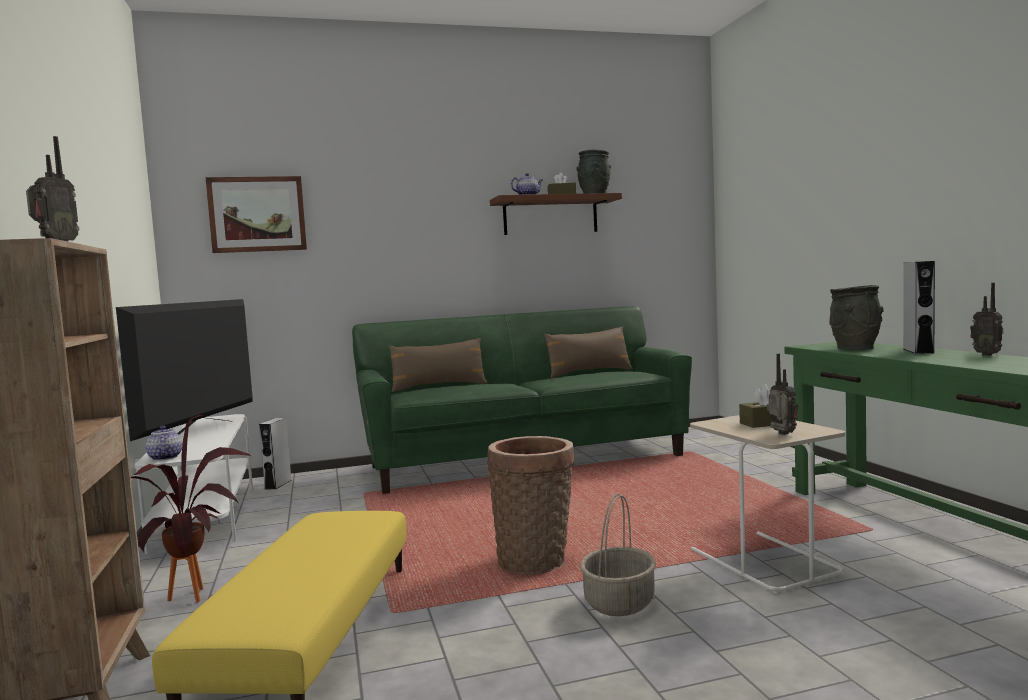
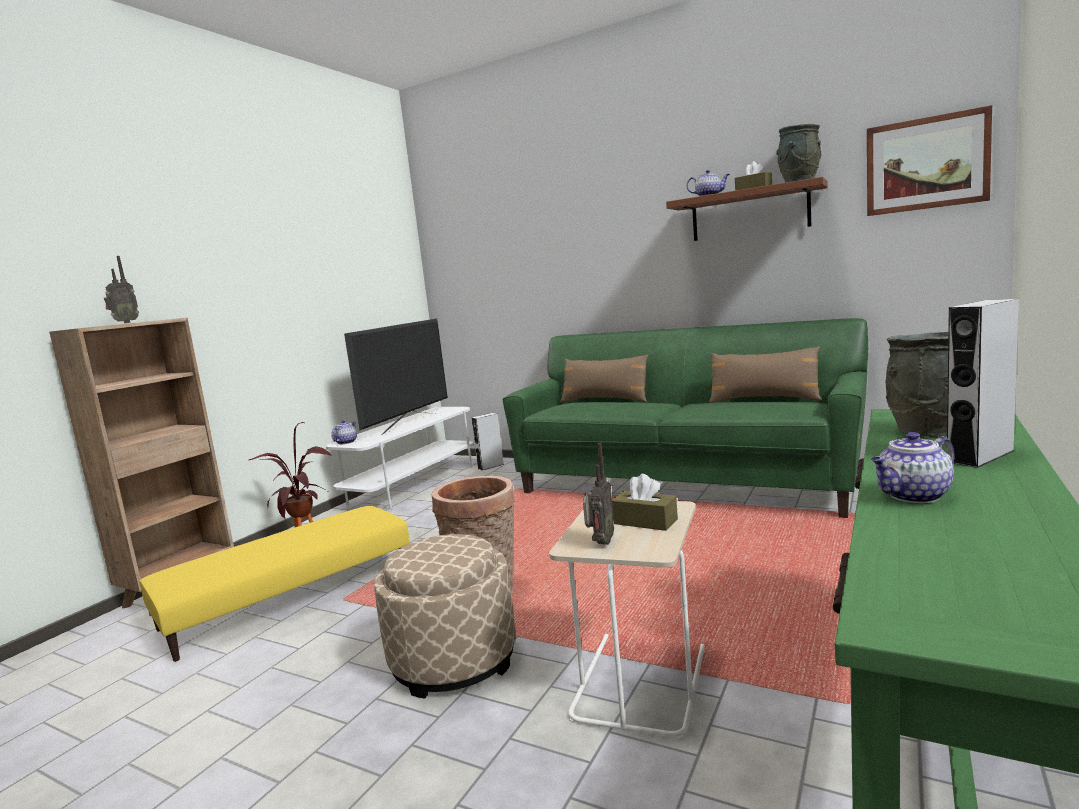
camera: 45 degrees right, 5 degrees up
television [116,299,253,441] -> television turned 150 degrees clockwise [344,318,448,434]
picture [206,176,307,253] -> picture moved to [867,105,992,216]
basket [580,493,656,616] -> beige ottoman [374,534,516,699]
radio [970,283,1003,356] -> none
none -> teapot [871,432,955,503]

